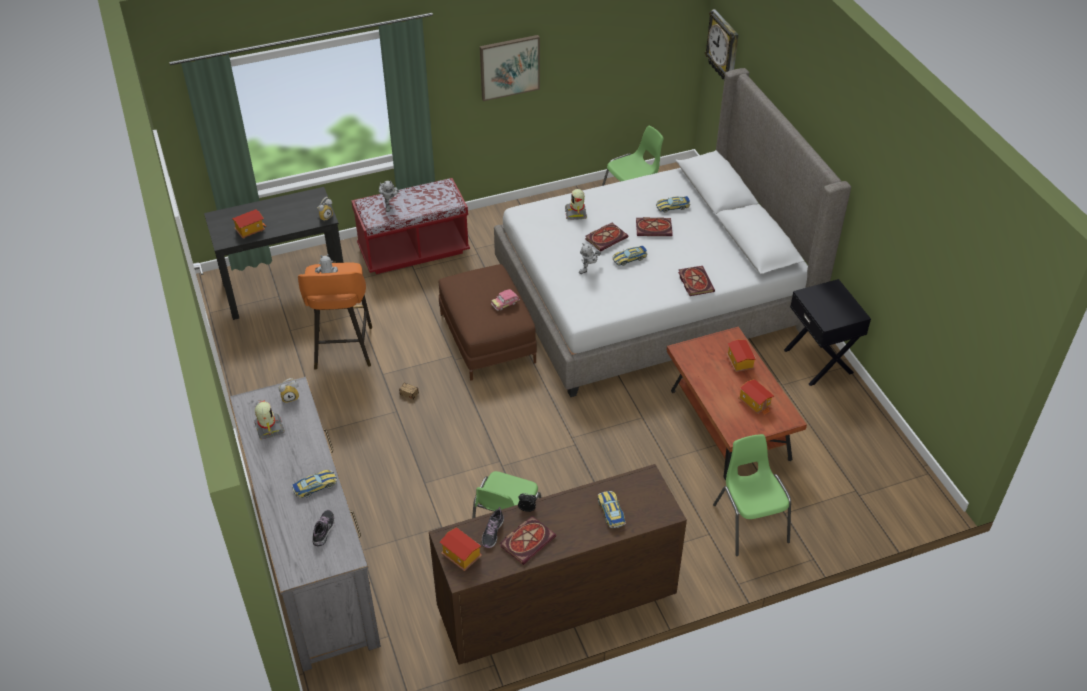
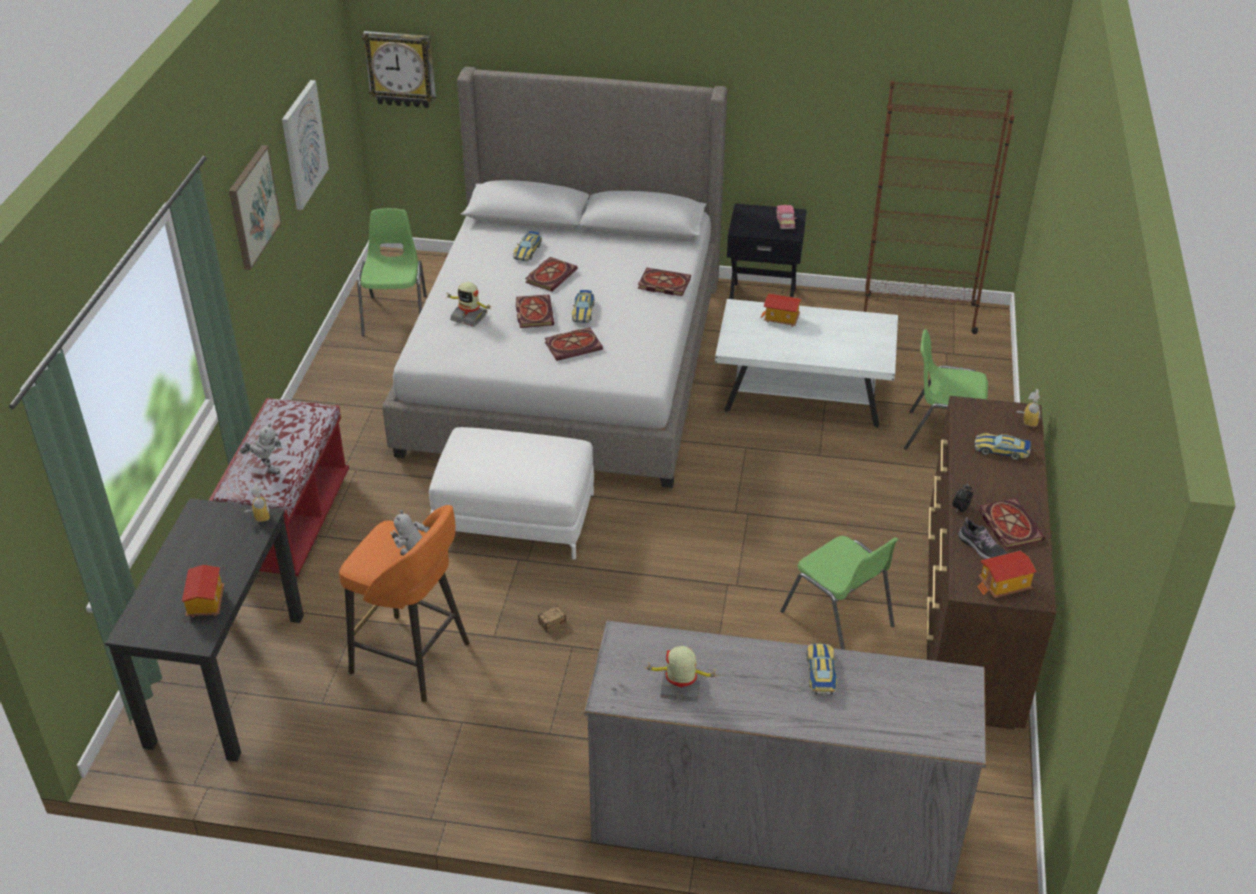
camera: 60 degrees left, 5 degrees down
alarm clock [279,378,299,403] -> alarm clock moved to [1017,389,1040,428]
shoe [313,510,335,546] -> none
brown ottoman [439,264,537,381] -> white ottoman [429,427,594,560]
toy car [491,289,520,311] -> toy car moved to [776,205,797,229]
toy robot [579,243,601,274] -> book [545,327,603,361]
brown coffee table [666,326,807,481] -> white coffee table [715,299,898,428]
toy house [738,379,774,415] -> none
none -> picture [282,80,329,210]
none -> brown bookcase [864,81,1015,334]

